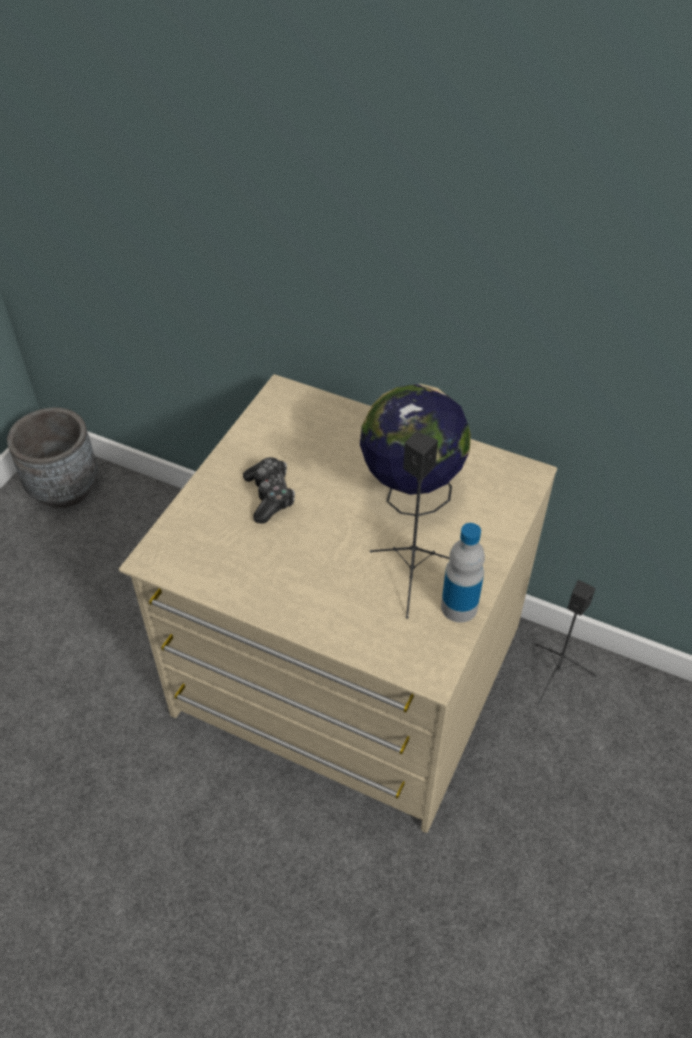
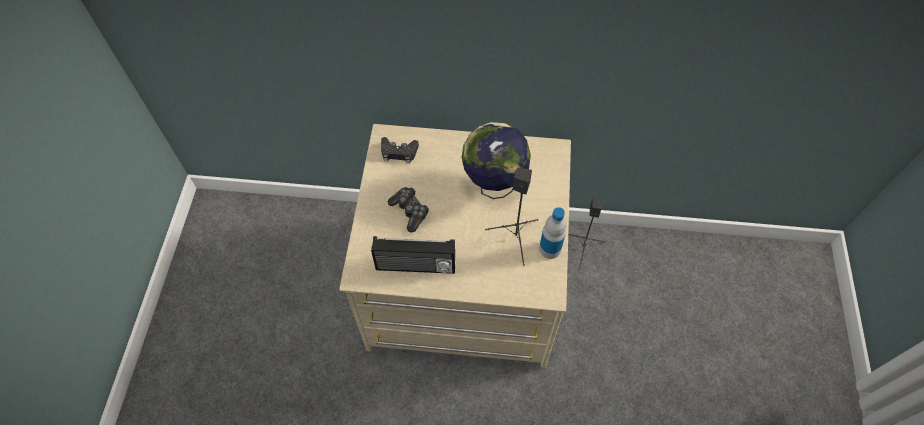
camera: 20 degrees left, 10 degrees up
grey planter [7,407,98,508] -> none
none -> radio [371,236,455,274]
none -> black game controller [381,137,419,164]

